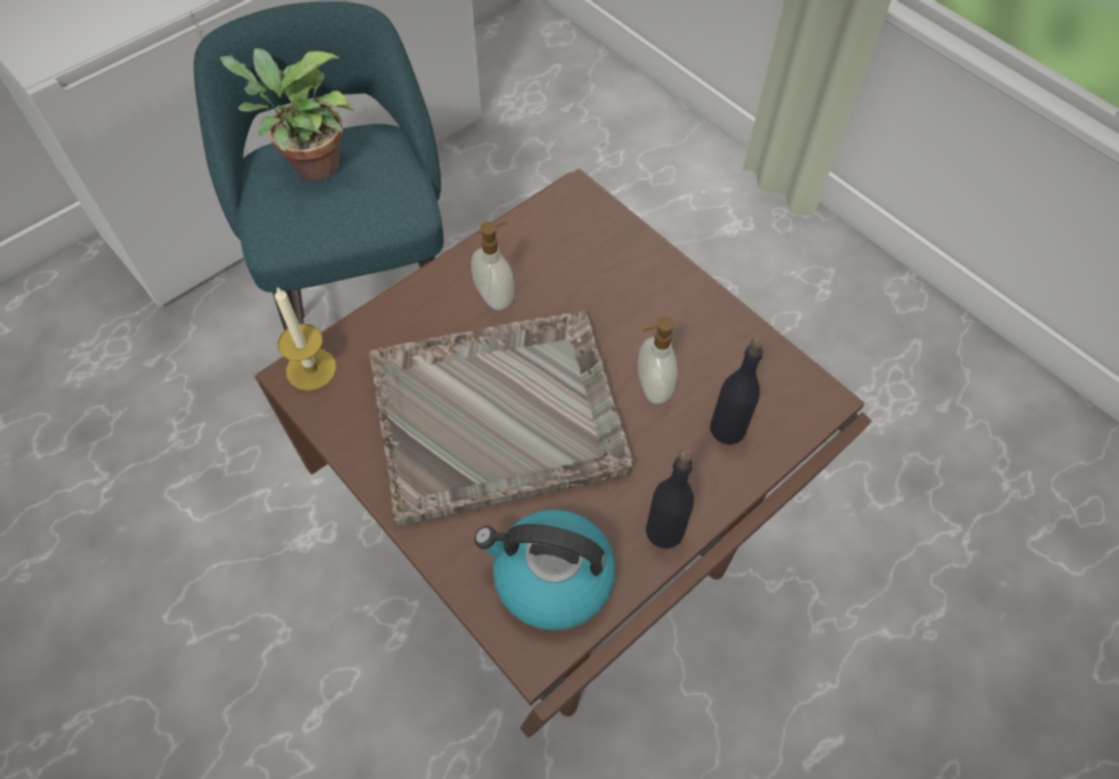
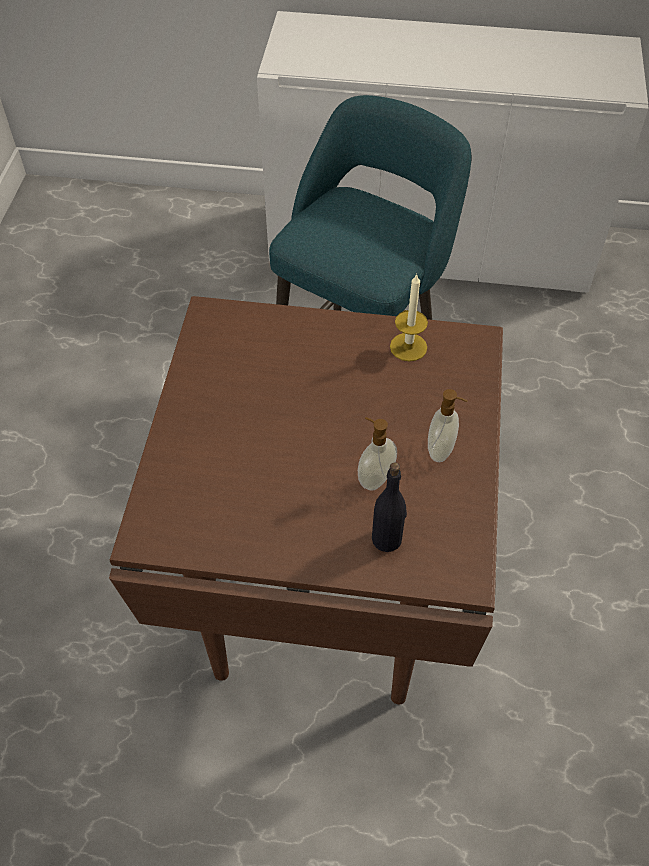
camera: 50 degrees right, 5 degrees down
potted plant [220,48,354,182] -> none
candle [275,287,337,391] -> candle moved to [390,273,428,361]
grey tray [369,310,633,525] -> none
soap dispenser [471,222,514,310] -> soap dispenser moved to [428,389,468,462]
kettle [474,509,616,631] -> none
black bottle [646,450,694,549] -> none

